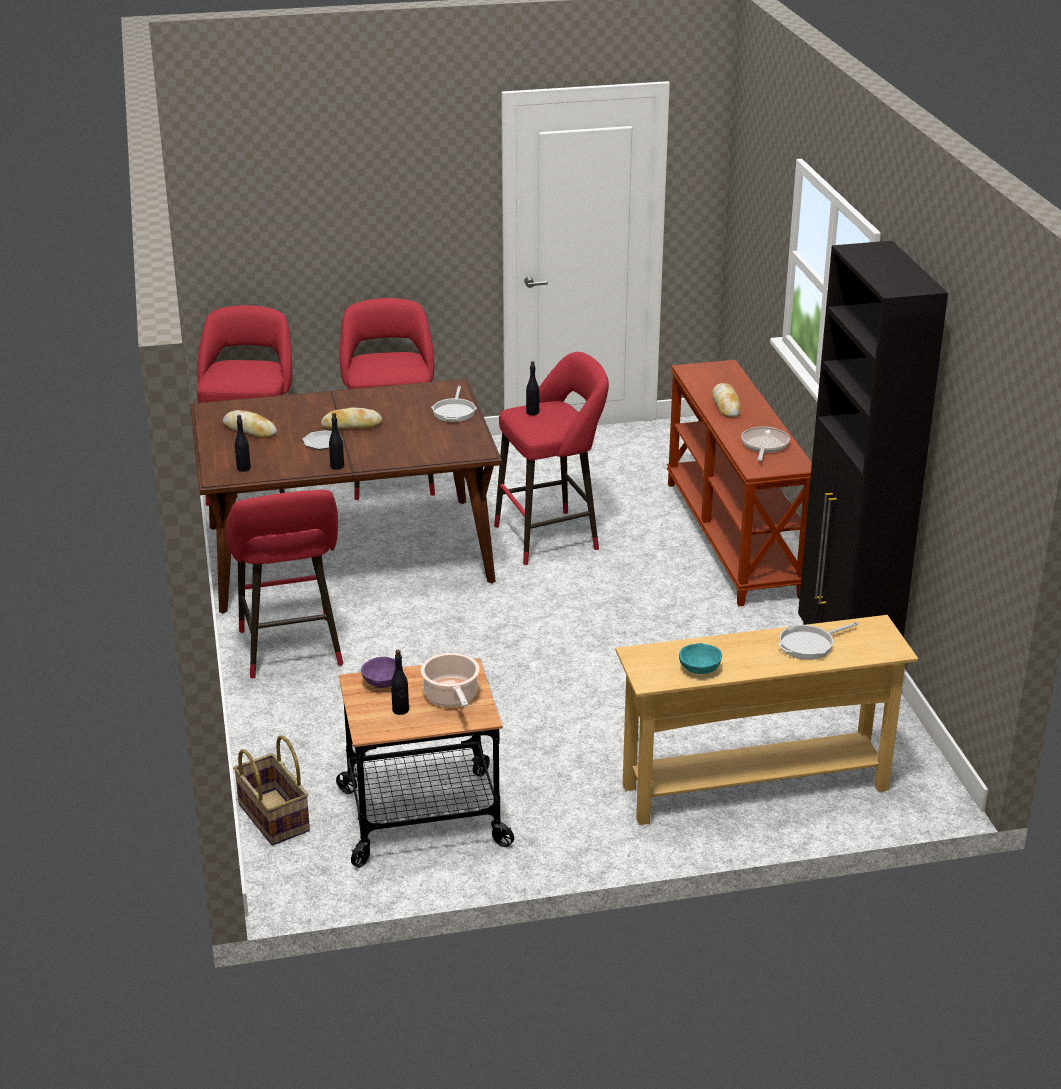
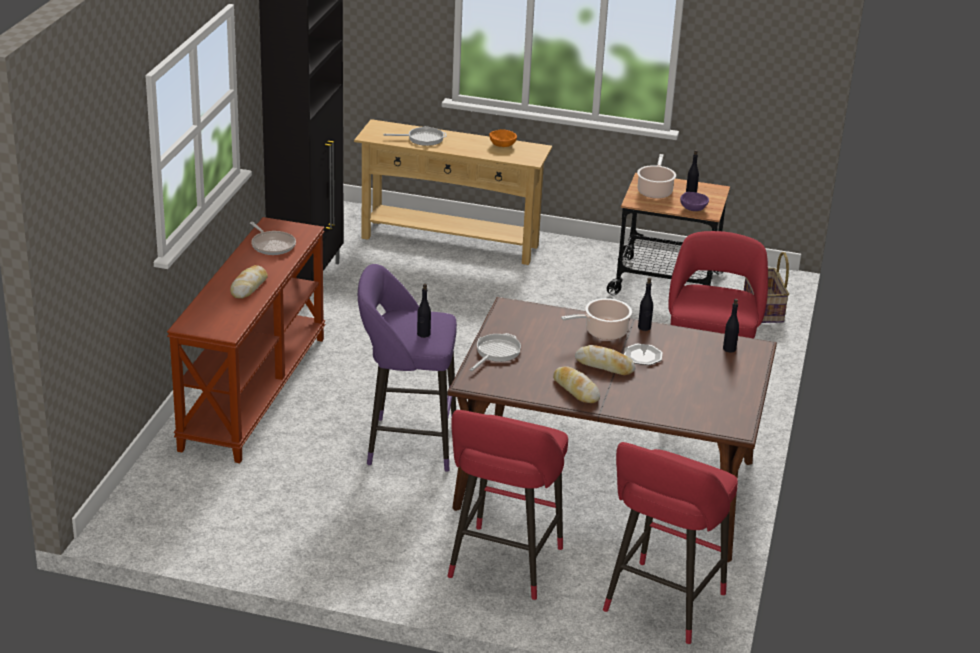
camera: 155 degrees left, 0 degrees up
bread [223,410,277,438] -> bread moved to [553,366,600,403]
red stool [494,352,609,565] -> purple stool [358,264,457,472]
turquoise bowl [679,643,722,674] -> orange bowl [489,129,517,147]
frying pan [741,426,790,461] -> frying pan turned 75 degrees counterclockwise [250,222,296,255]
none -> cooking pot [561,298,632,340]

